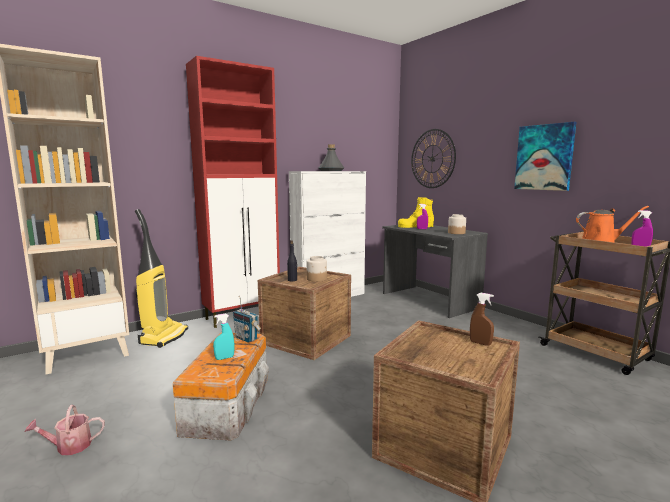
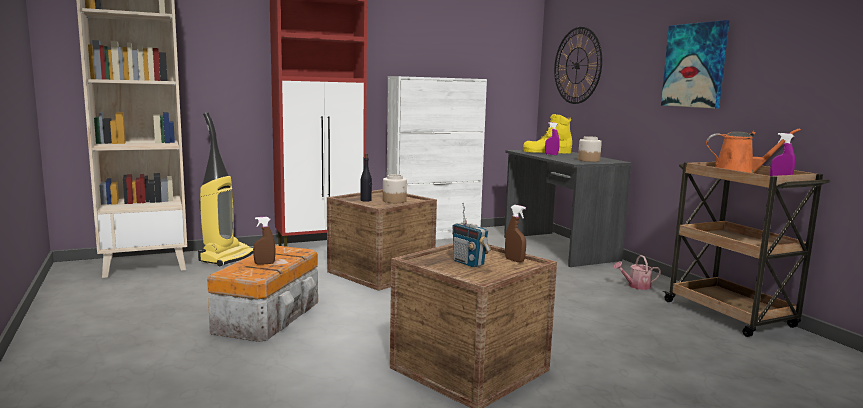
camera: 10 degrees right, 0 degrees up
watering can [25,405,105,455] -> watering can moved to [613,255,661,290]
turquoise spray bottle [213,314,234,360] -> brown spray bottle [253,217,275,265]
radio [233,296,261,343] -> radio moved to [452,203,491,267]
grey bottle [319,144,344,171] -> none

